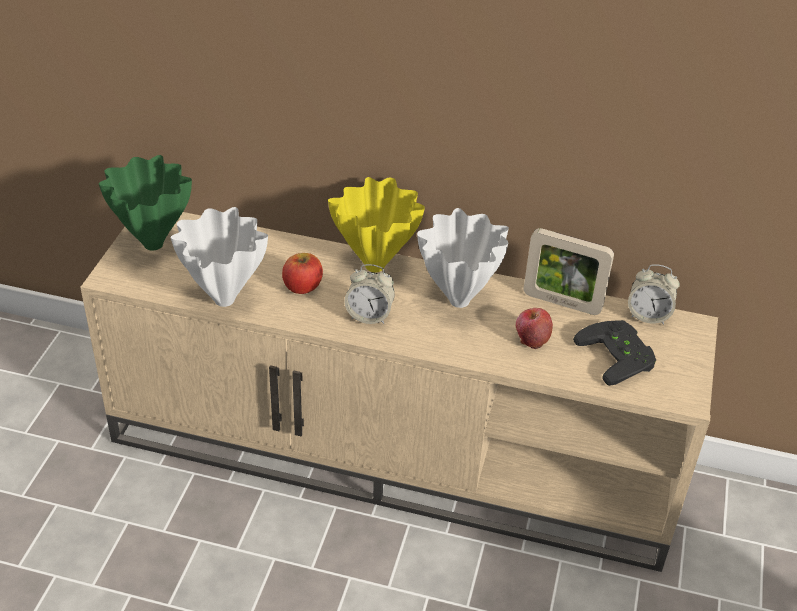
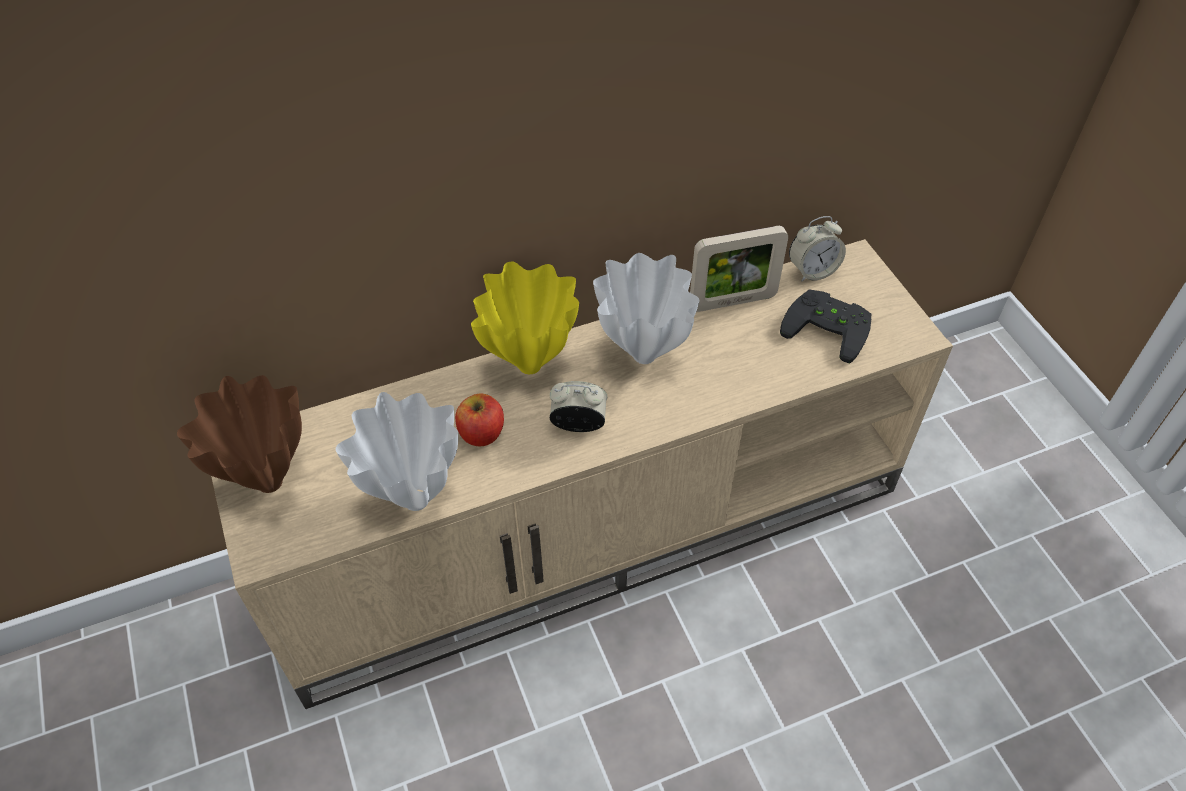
camera: 35 degrees left, 10 degrees up
green vase [99,155,192,251] -> brown vase [177,375,302,493]
alarm clock [344,264,395,324] -> alarm clock turned 150 degrees counterclockwise [550,381,607,432]
apple [516,308,553,349] -> none

